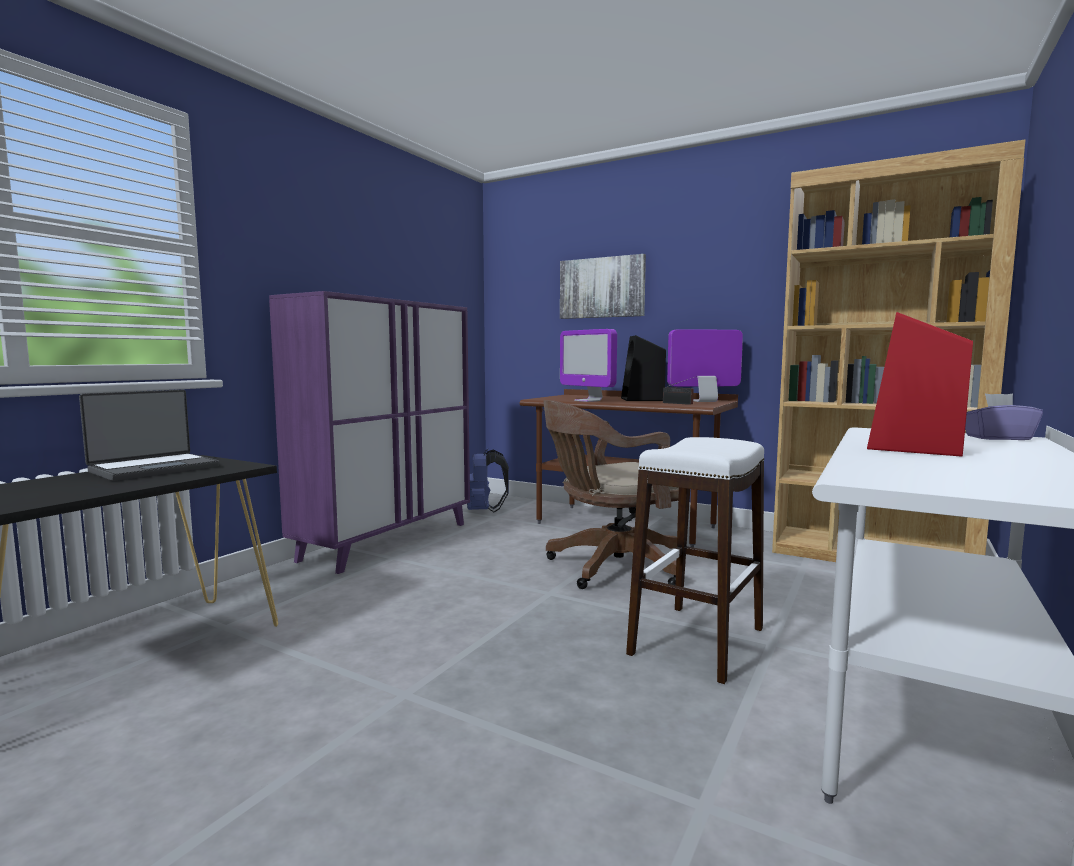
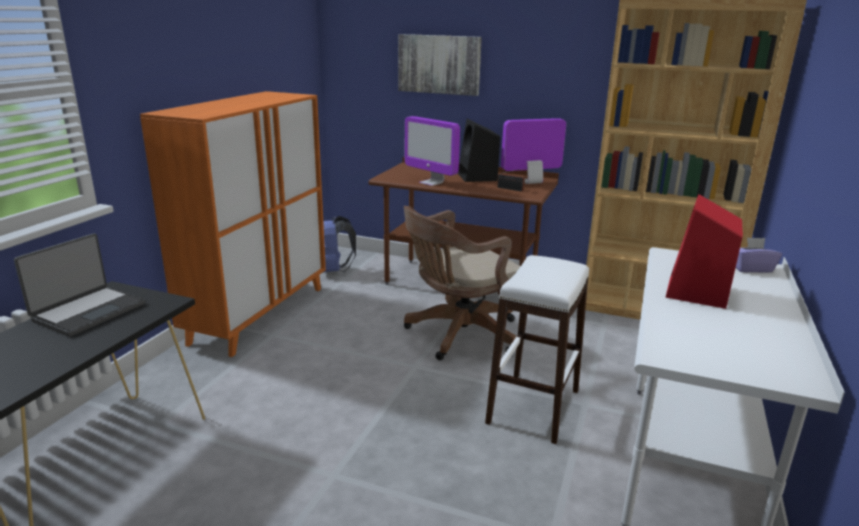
camera: 10 degrees left, 15 degrees up
purple cabinet [269,291,470,574] -> orange cabinet [140,91,326,357]

